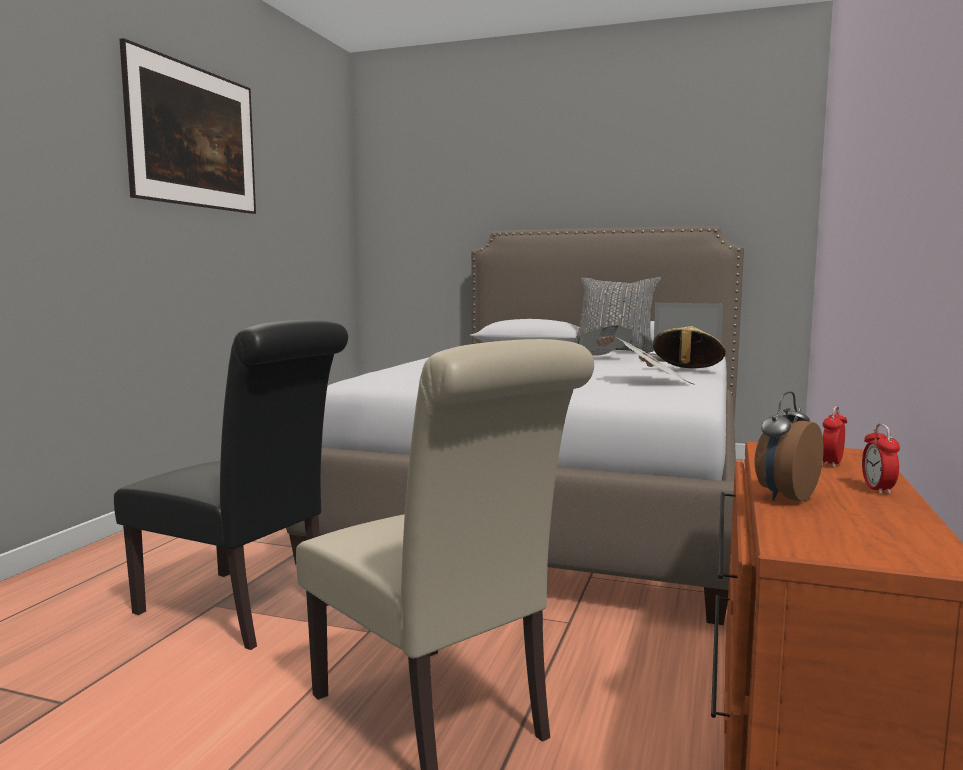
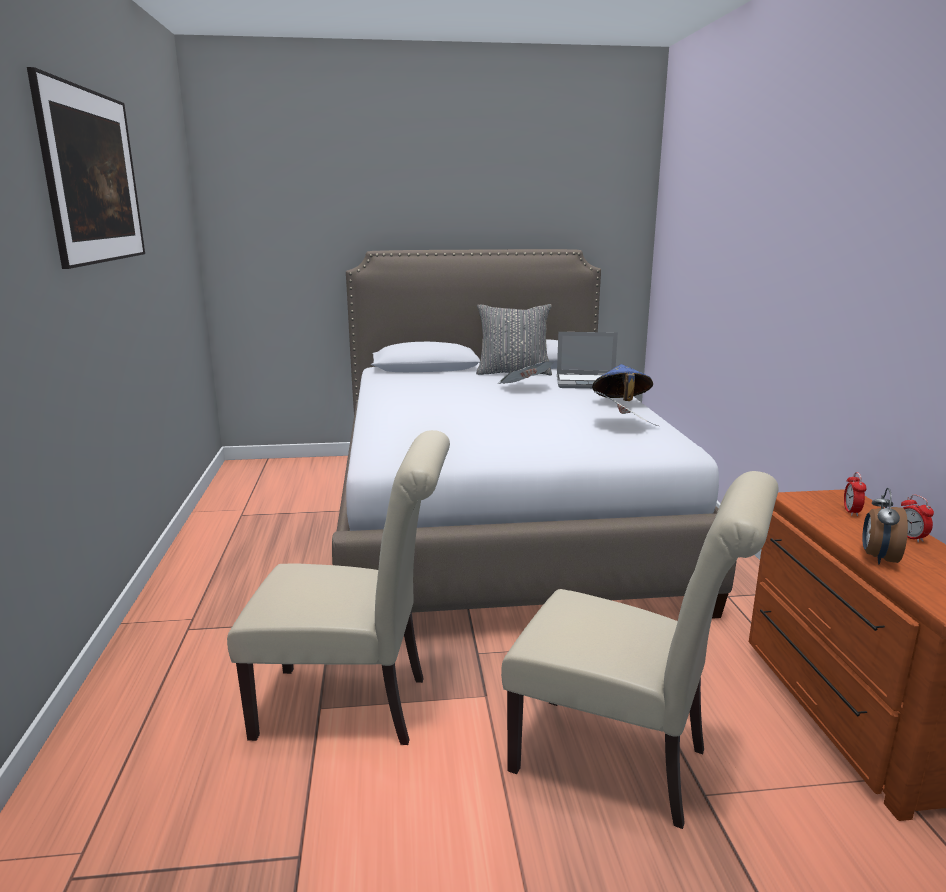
camera: 25 degrees left, 10 degrees up
black chair [114,320,348,650] -> beige chair [227,430,450,745]
beige hat [653,326,726,368] -> blue hat [592,364,653,401]

